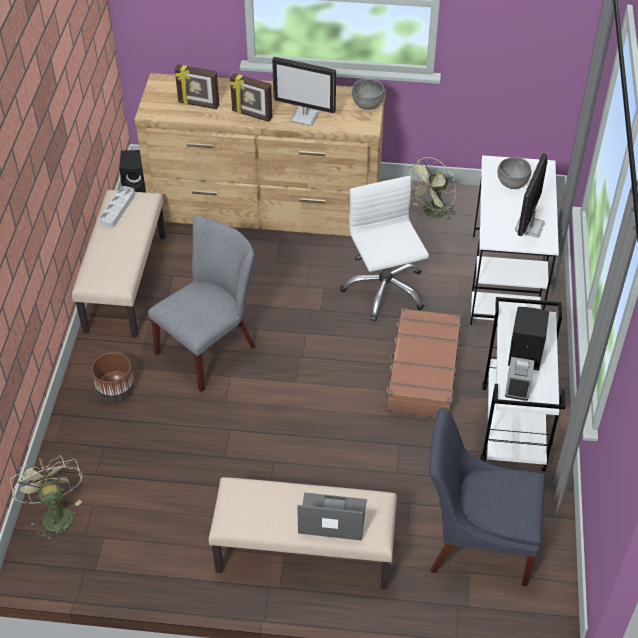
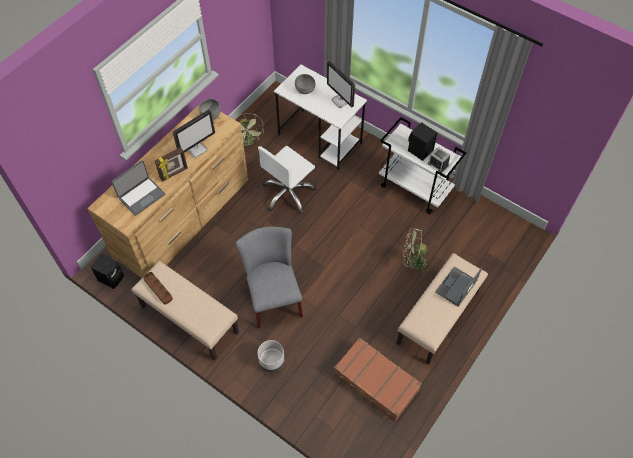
camera: 60 degrees left, 10 degrees up
green fan [10,455,83,542] -> green fan moved to [403,228,432,275]
brown planter [91,352,134,401] -> grey planter [257,340,285,372]
grey tray [100,186,135,228] -> brown tray [143,272,173,305]
picture frame [175,64,219,109] -> laptop [111,160,165,216]
white office chair [340,176,429,322] -> white office chair turned 60 degrees counterclockwise [258,145,316,214]
brown suitcase [383,308,461,418] -> brown suitcase moved to [334,337,422,422]
blue chair [429,408,545,587] -> none

